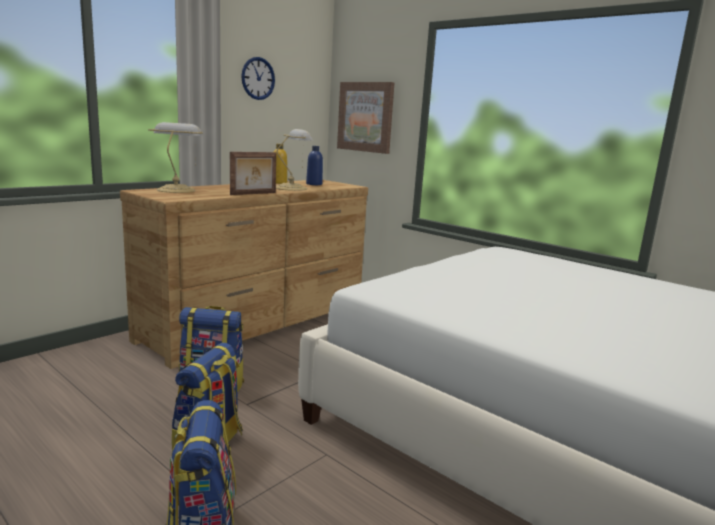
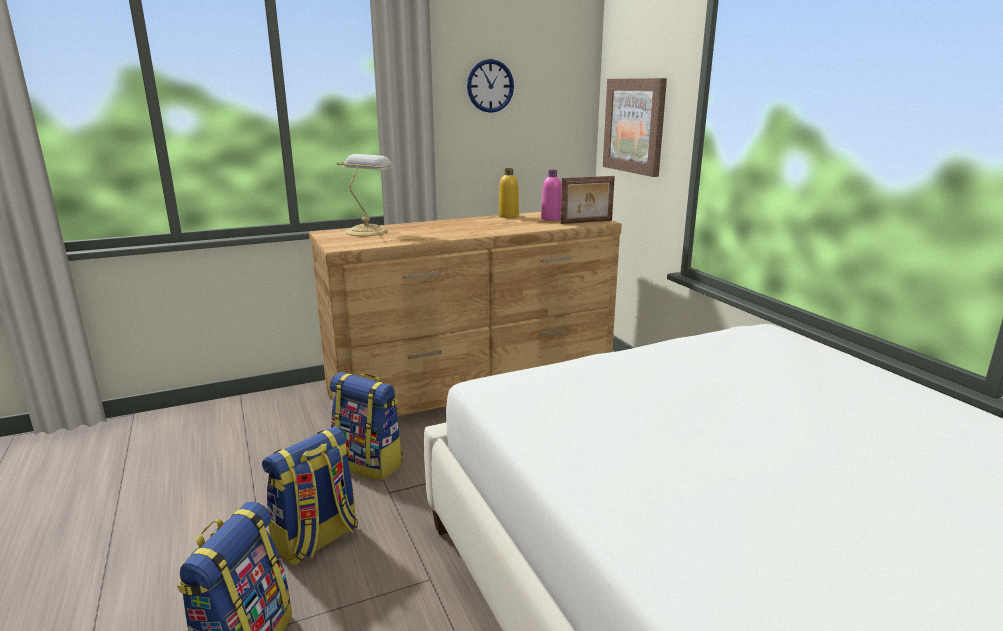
camera: 25 degrees right, 5 degrees up
picture frame [230,152,276,195] -> picture frame moved to [560,176,615,224]
table lamp [276,129,313,191] -> none
blue bottle [306,146,323,185] -> pink bottle [541,170,562,221]

